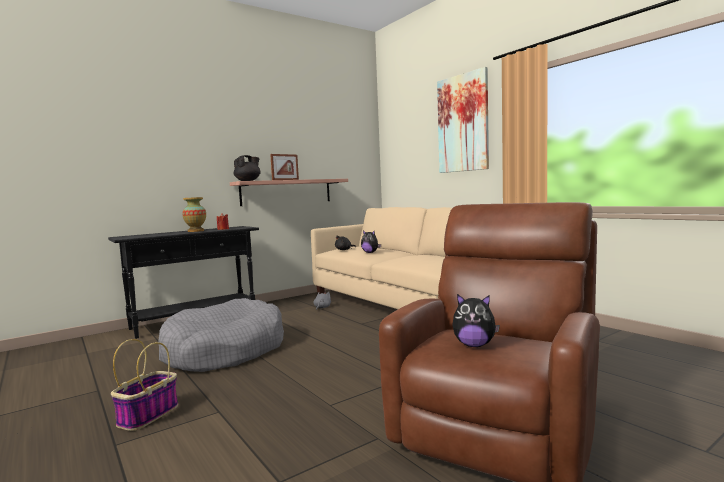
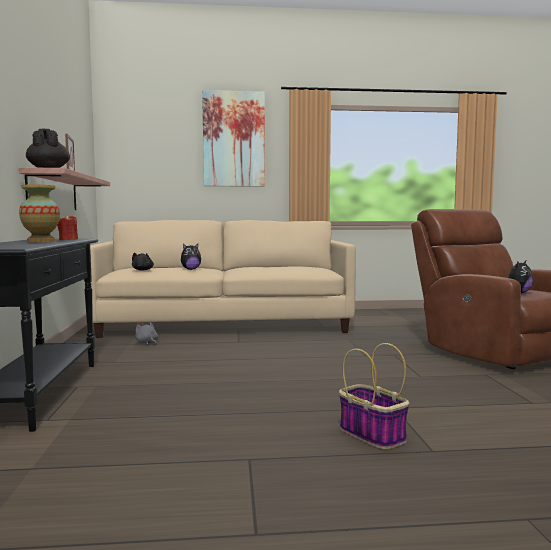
camera: 60 degrees left, 0 degrees up
grey dog bed [158,298,284,372] -> none

